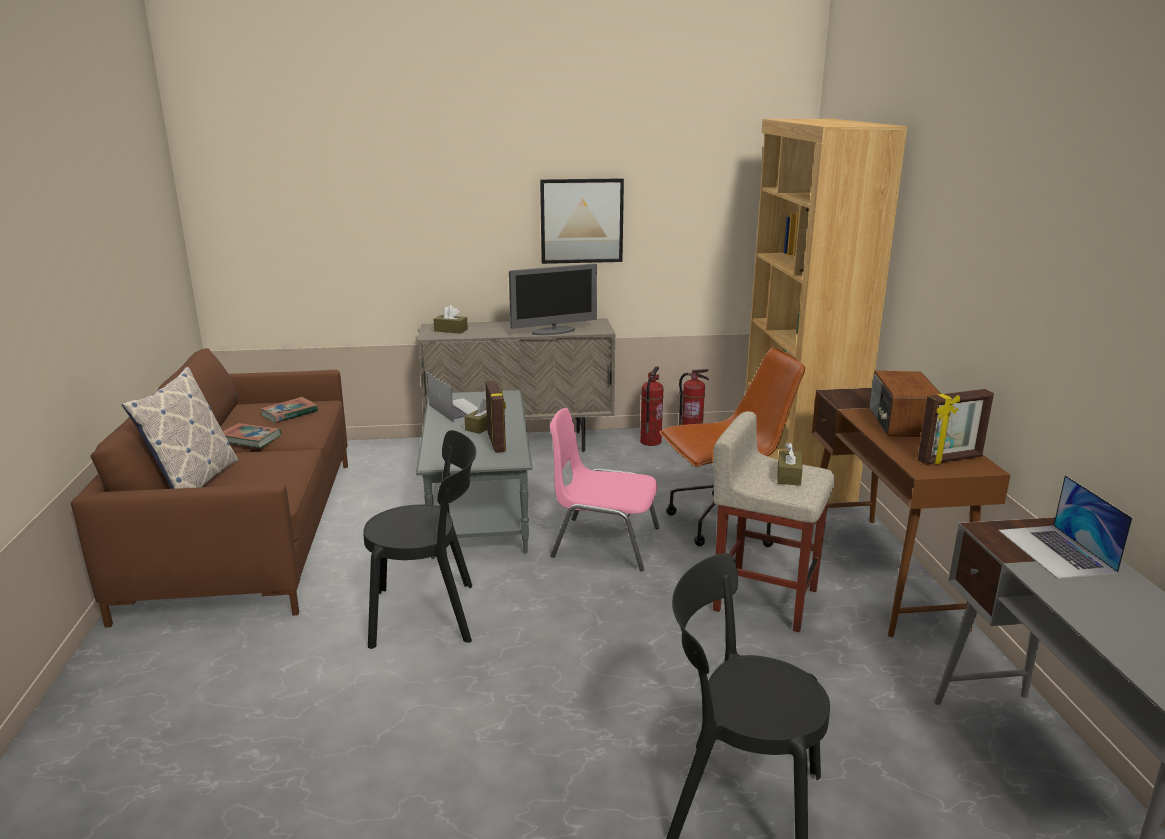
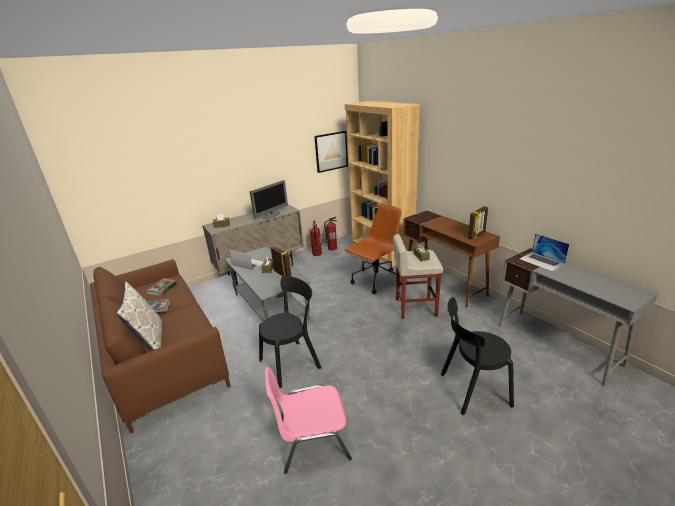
camera: 25 degrees left, 5 degrees up
picture [540,178,624,264] -> picture moved to [314,131,348,173]
pink chair [550,408,660,571] -> pink chair moved to [265,367,352,474]
radio [869,371,941,437] -> none

